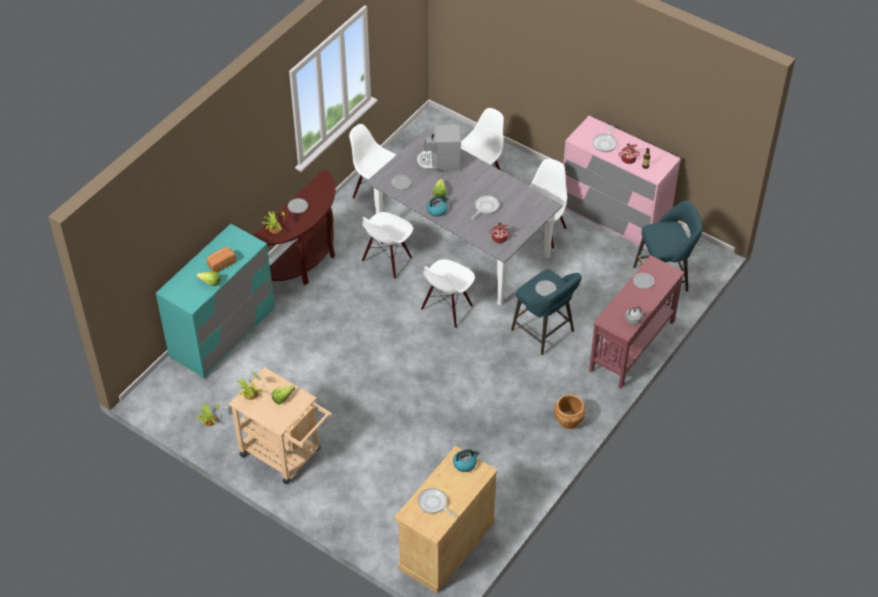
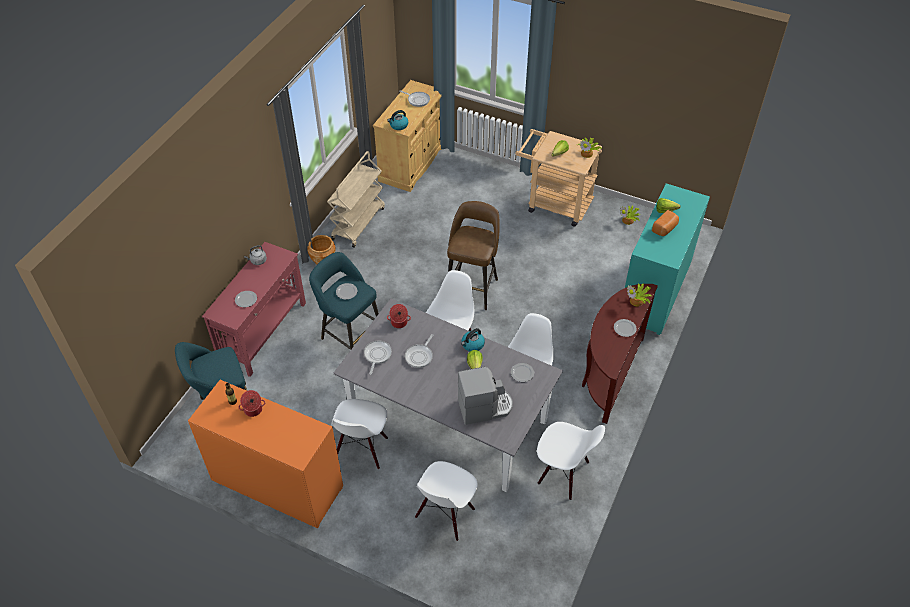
camera: 170 degrees right, 0 degrees up
pink dresser [563,116,681,250] -> orange dresser [188,380,343,528]
frying pan [593,125,617,152] -> frying pan moved to [364,340,392,375]
none -> beige cart [327,151,385,248]
none -> brown stool [447,201,499,310]

